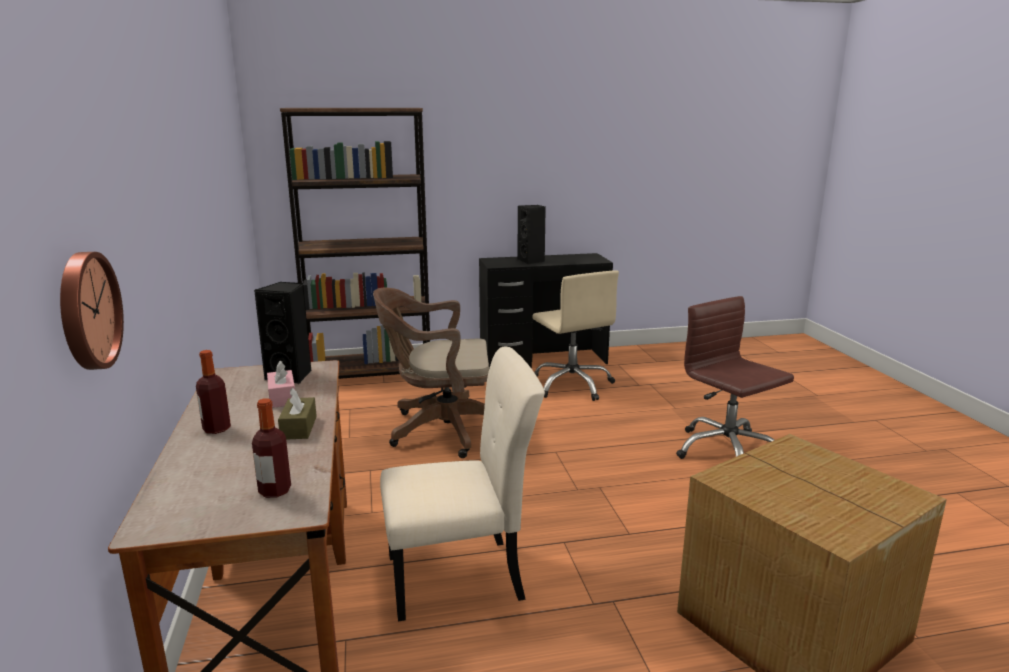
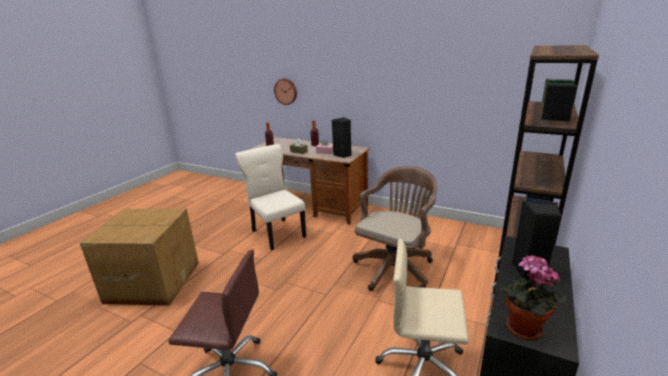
camera: 130 degrees right, 5 degrees up
beige chair [380,347,545,622] -> beige chair turned 120 degrees clockwise [235,144,306,250]
none -> potted plant [500,255,566,341]

